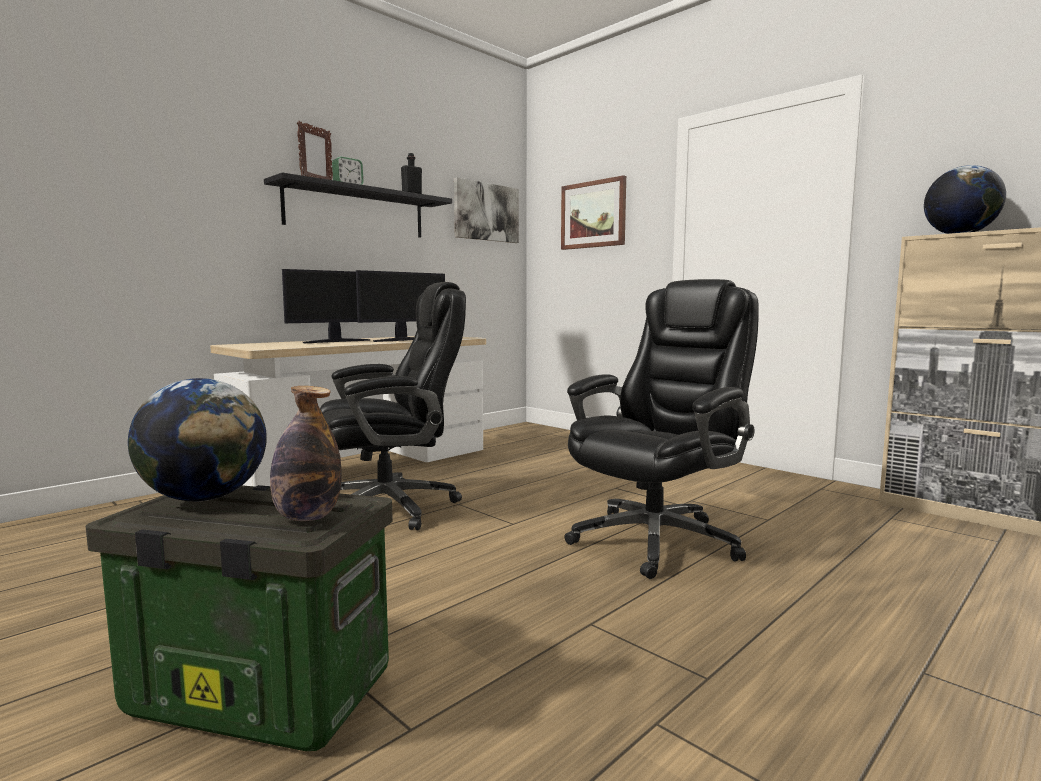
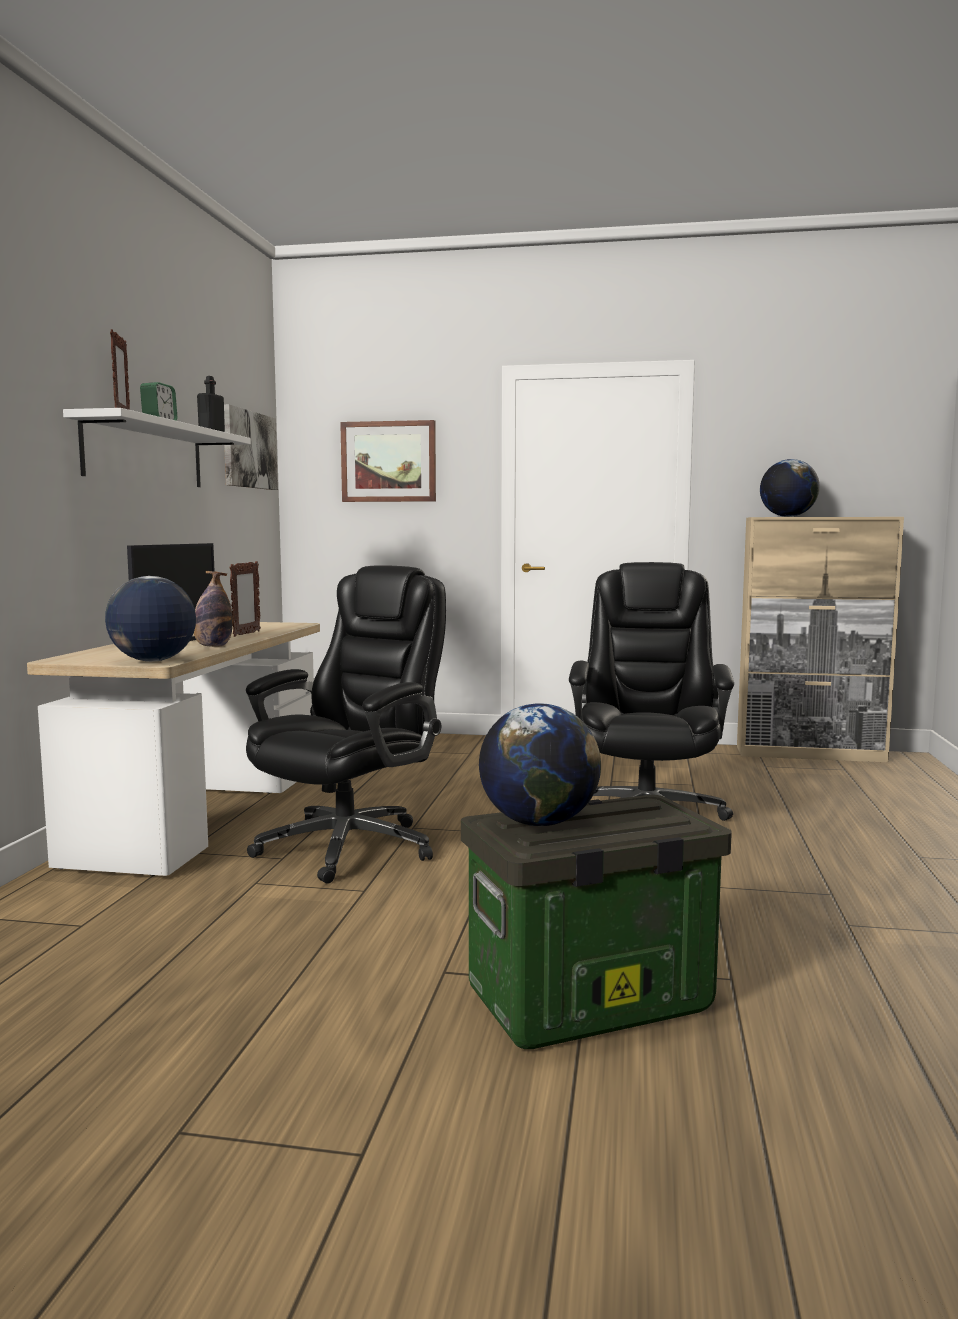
camera: 35 degrees left, 0 degrees up
black shelf [264,172,452,238] -> white shelf [63,408,251,487]
bottle [270,386,342,521] -> bottle moved to [194,571,233,647]
monitor [356,270,445,342] -> picture frame [229,561,261,637]
none -> globe [105,576,196,662]

